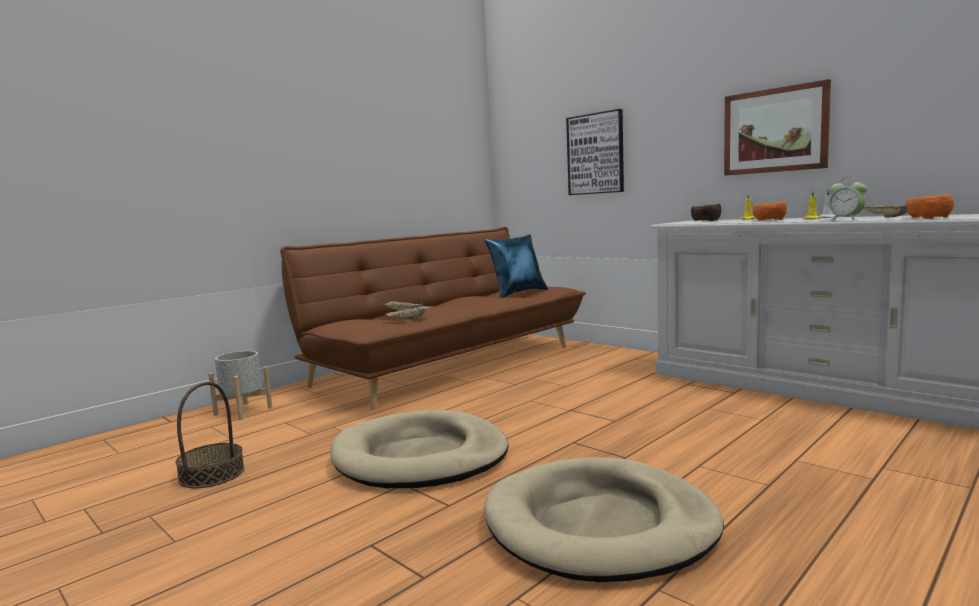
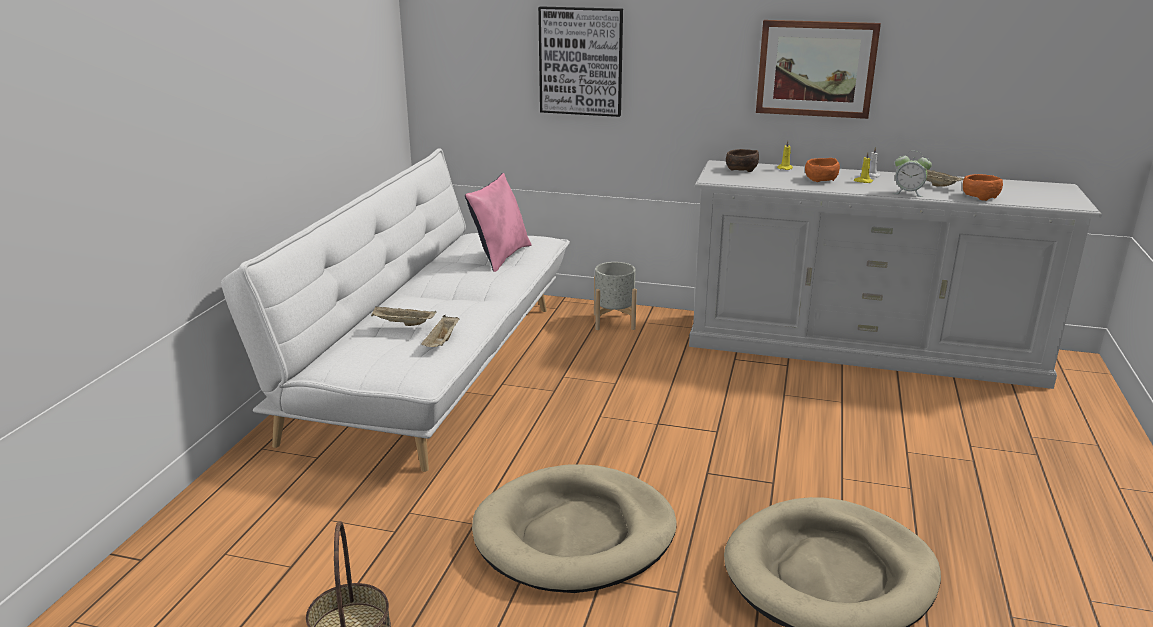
camera: 30 degrees left, 15 degrees up
grey planter [208,351,272,420] -> grey planter moved to [594,262,637,330]
brown sofa [280,227,586,410] -> white sofa [221,148,570,472]
blue pillow [485,234,548,298] -> pink pillow [465,173,532,272]

